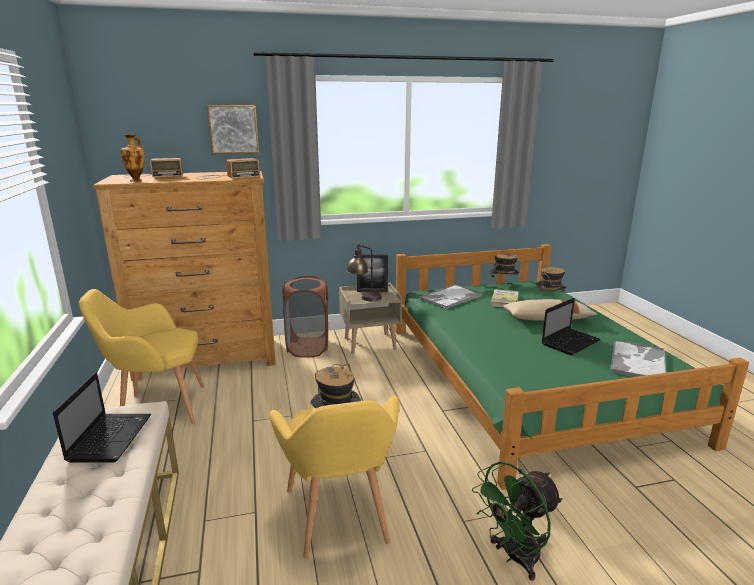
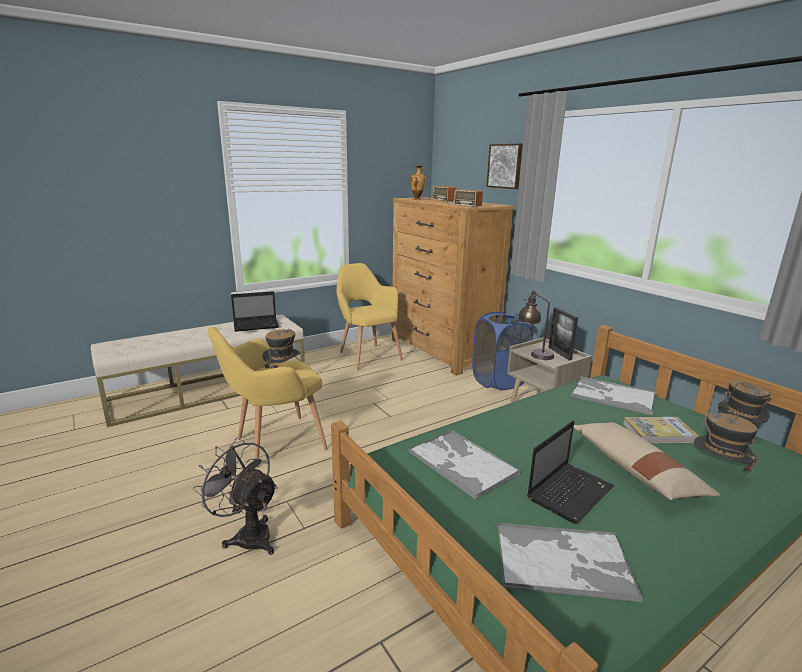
camera: 70 degrees right, 0 degrees up
brown laundry basket [282,276,328,358] -> blue laundry basket [472,311,533,390]
green fan [472,461,563,581] -> grey fan [193,438,278,555]
laptop [542,298,601,355] -> laptop turned 75 degrees counterclockwise [527,421,614,524]
none -> tray [409,430,520,500]

